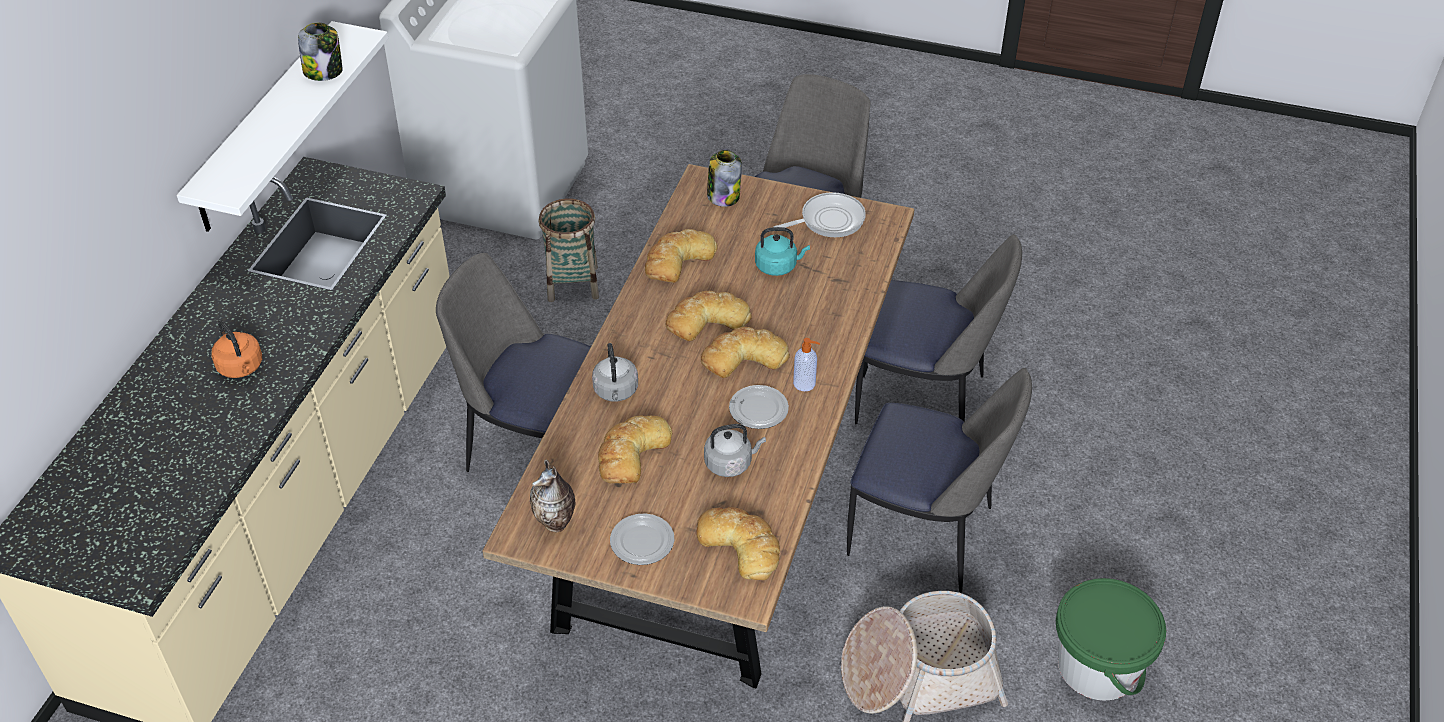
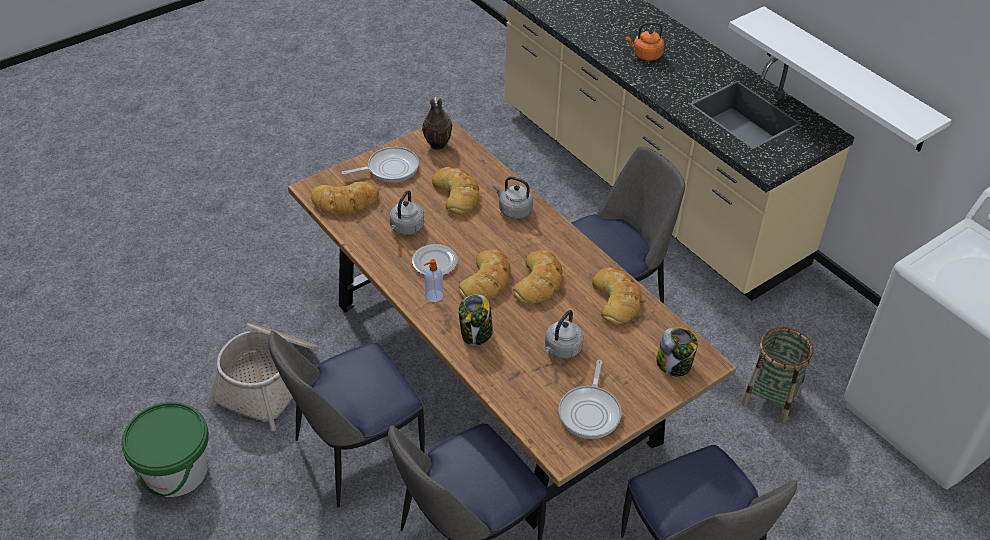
camera: 125 degrees right, 0 degrees up
jar [298,23,343,81] -> jar moved to [459,294,493,346]
plate [610,514,674,565] -> frying pan [342,147,419,183]
turquoise kettle [755,227,810,276] -> grey kettle [545,310,584,359]

